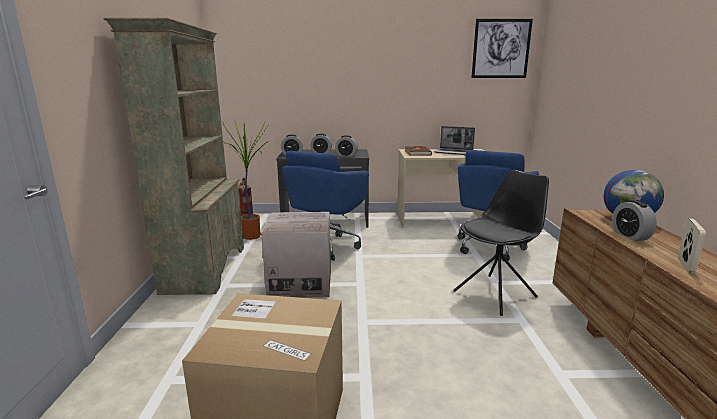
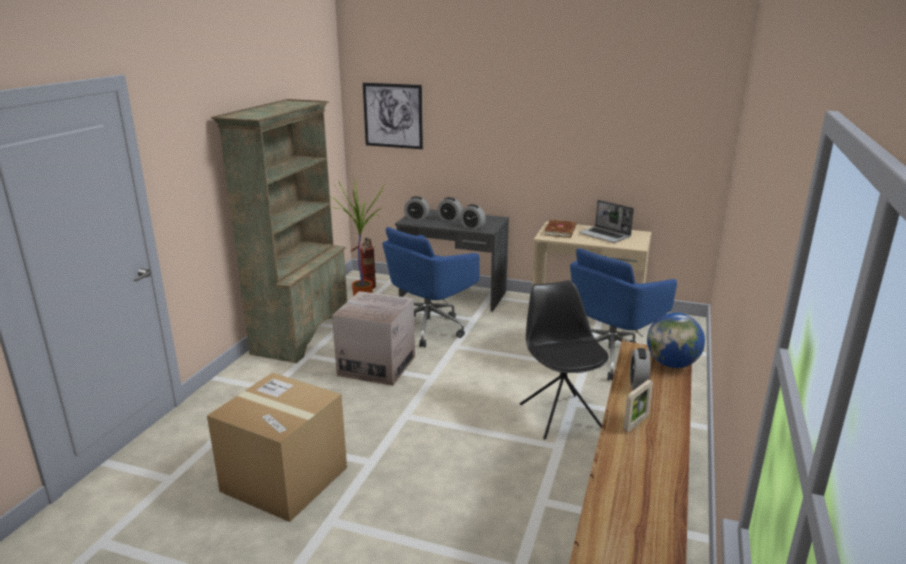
camera: 20 degrees right, 5 degrees up
black chair [453,170,549,316] -> black chair turned 90 degrees counterclockwise [520,280,609,440]
picture [471,19,533,78] -> picture moved to [363,83,423,149]

